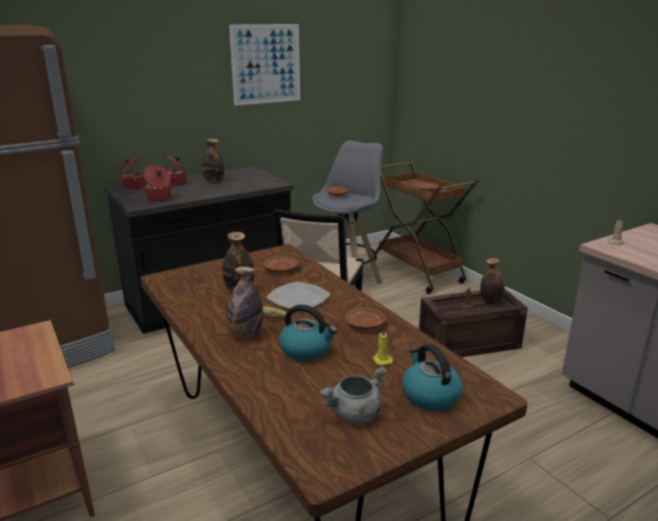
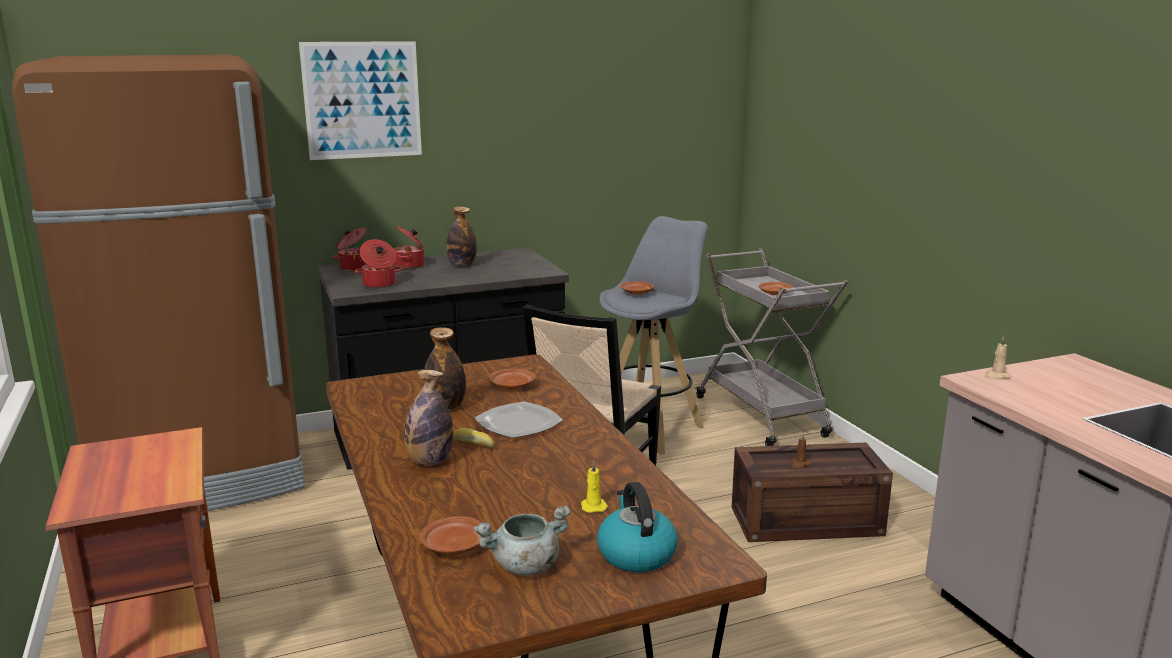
camera: 10 degrees right, 5 degrees down
picture [229,24,300,105] -> picture moved to [299,41,422,160]
kettle [279,305,337,361] -> none
brown plate [345,307,386,329] -> brown plate moved to [420,516,482,555]
brown cart [373,160,479,294] -> grey cart [695,248,848,446]
bottle [480,258,505,304] -> none

